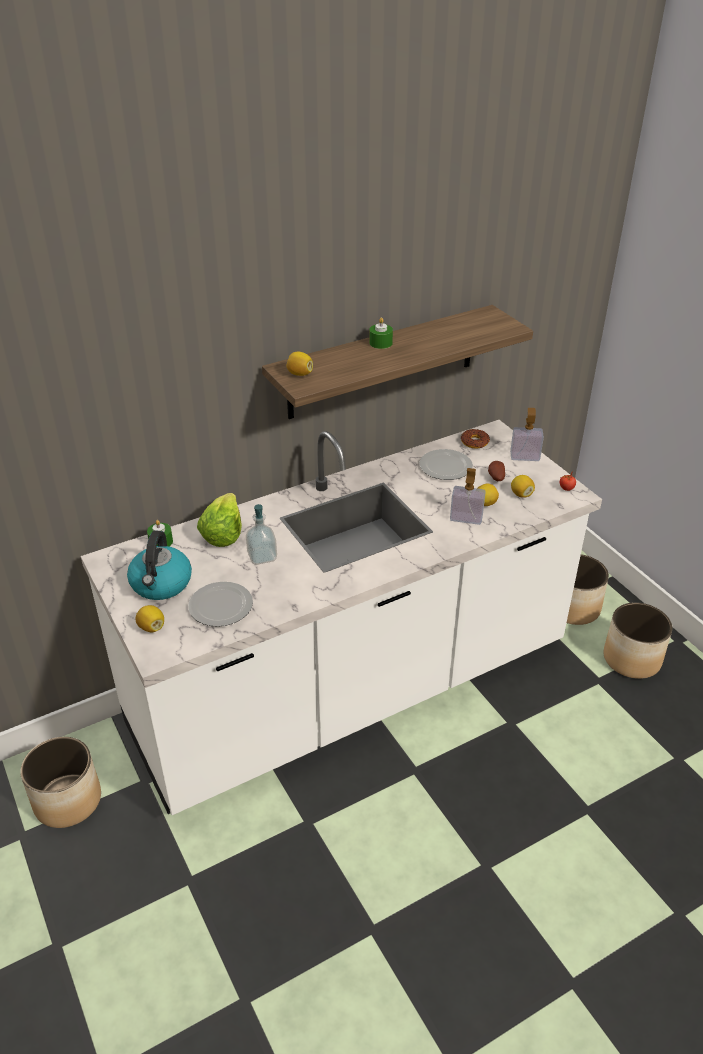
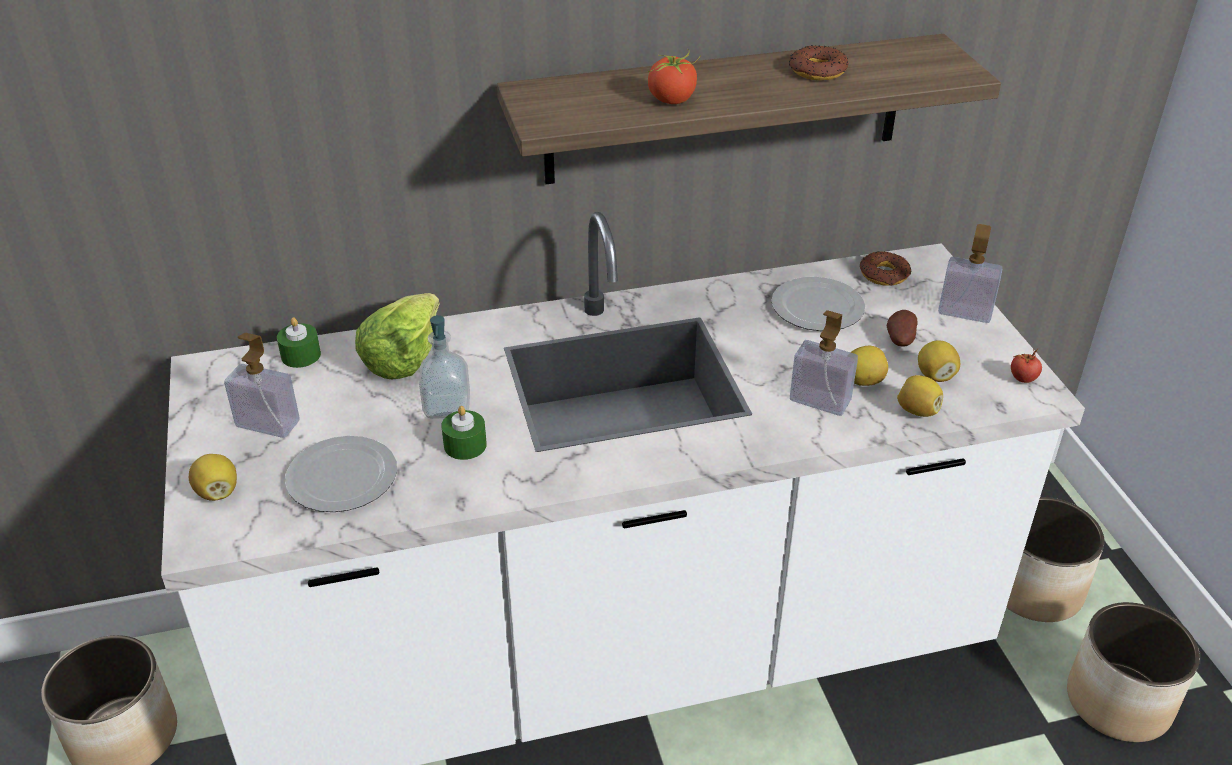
camera: 15 degrees right, 0 degrees up
kettle [127,531,192,600] -> soap dispenser [224,333,300,438]
lemon [286,352,313,376] -> lemon moved to [897,375,943,417]
green candle [369,317,393,349] -> green candle moved to [441,406,487,460]
none -> tomato [648,49,701,104]
none -> donut [789,45,849,80]

